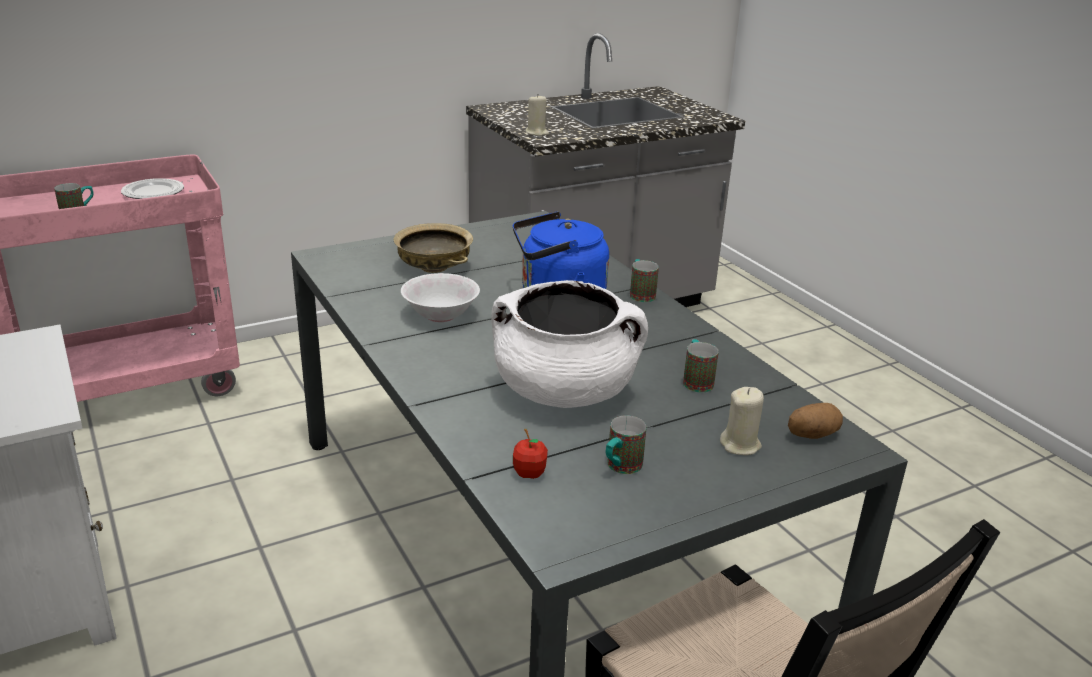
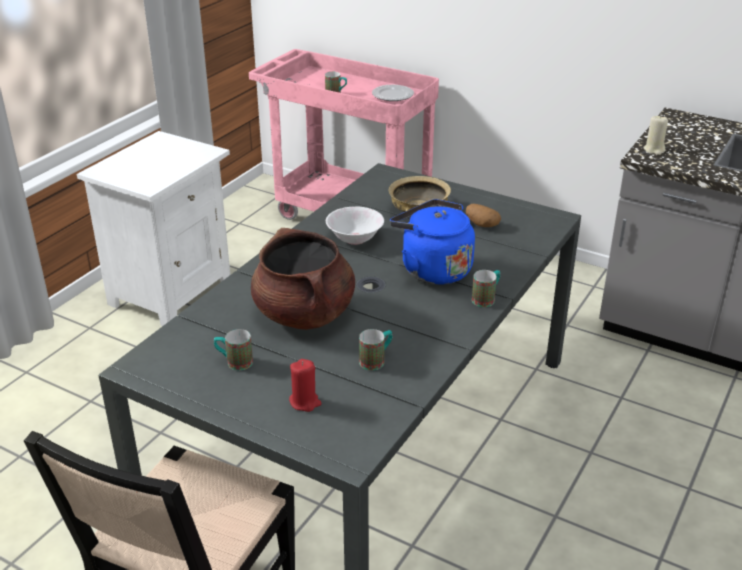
camera: 60 degrees right, 5 degrees up
white cooking pot [491,280,648,408] -> brown cooking pot [251,228,355,330]
apple [513,429,548,479] -> none
beige candle [720,387,764,455] -> red candle [289,359,321,412]
potato [788,403,843,439] -> potato moved to [466,204,501,227]

